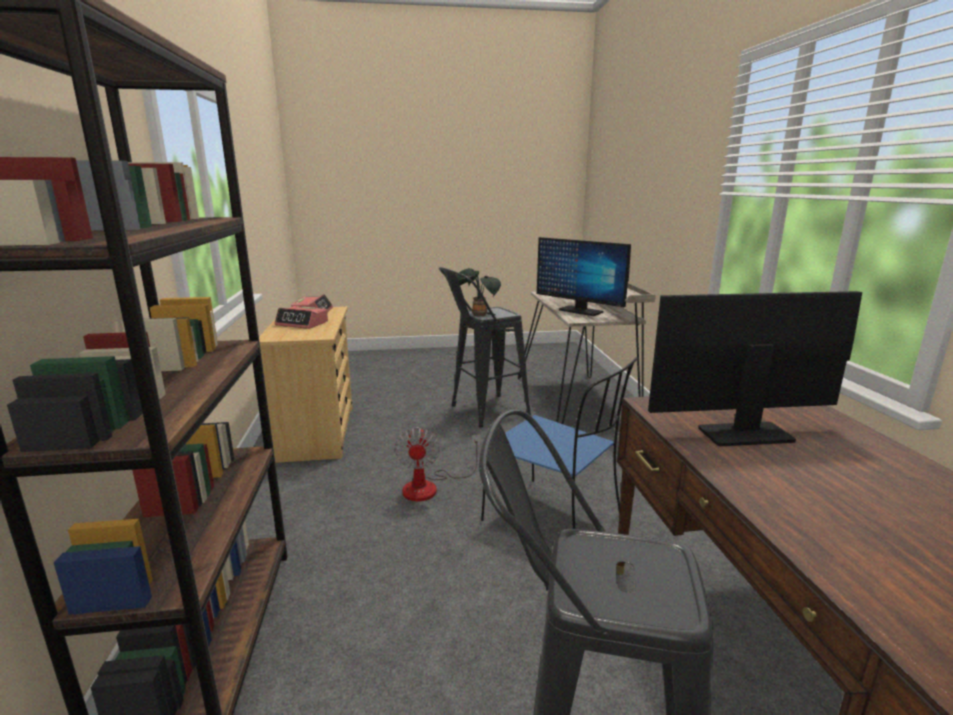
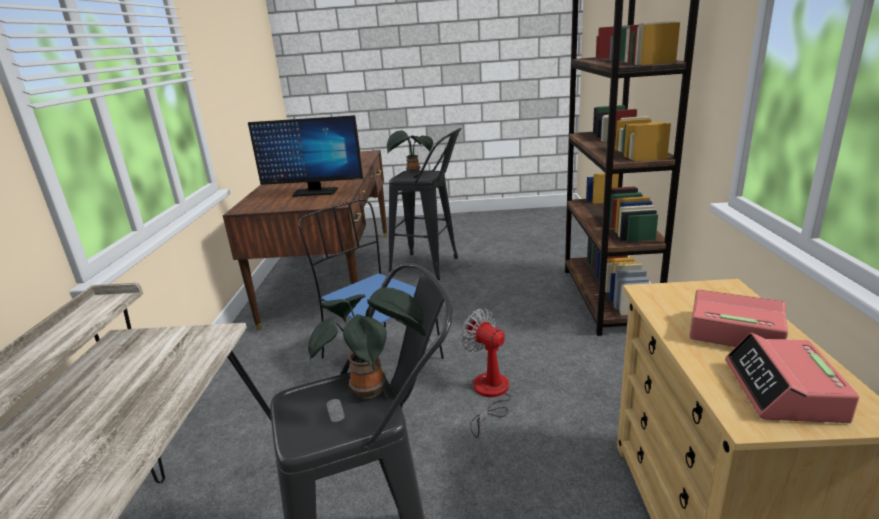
camera: 170 degrees left, 5 degrees up
fan [394,427,480,501] -> fan turned 45 degrees counterclockwise [460,308,512,438]
monitor [537,237,631,316] -> none
none -> potted plant [387,131,433,173]

